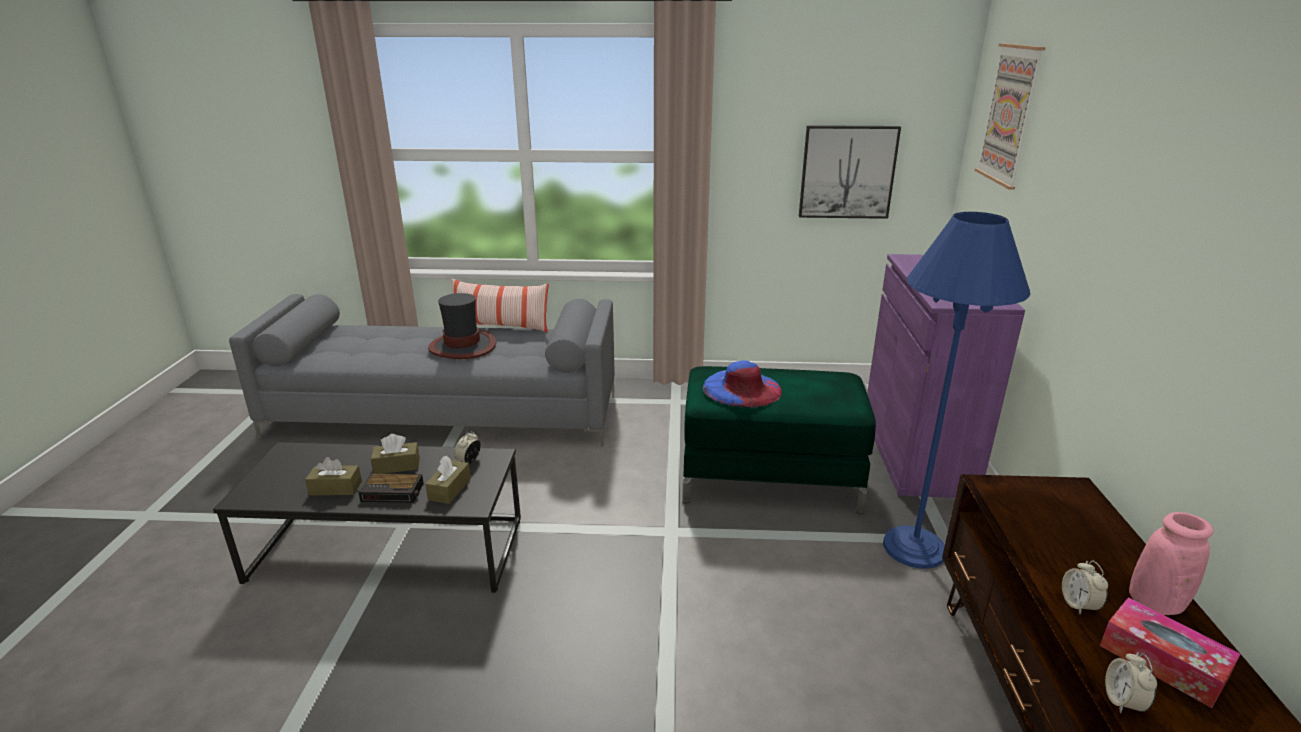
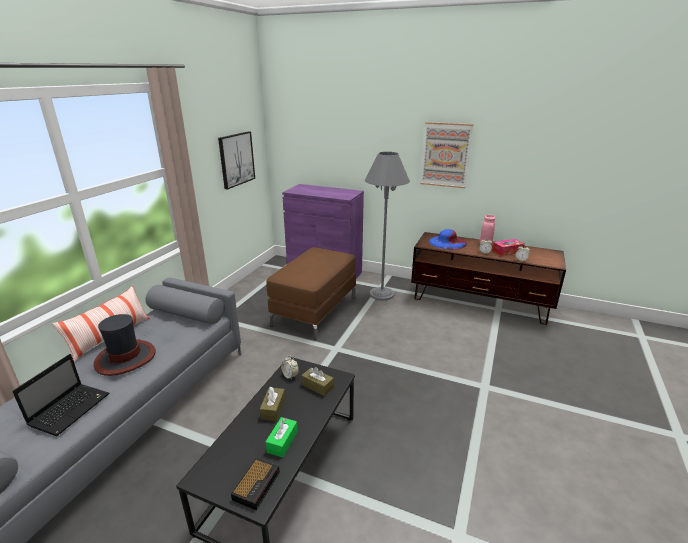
camera: 70 degrees left, 0 degrees up
brown tissue box [305,457,362,496] -> green tissue box [265,417,298,457]
alarm clock [358,473,424,503] -> alarm clock moved to [231,458,280,510]
green ottoman [682,366,876,514] -> brown ottoman [266,247,356,340]
blue hat [703,360,782,408] -> blue hat moved to [429,229,467,250]
blue floor lamp [883,212,1030,569] -> grey floor lamp [365,152,410,301]
picture [975,43,1046,190] -> picture moved to [420,122,473,188]
none -> laptop [12,354,109,436]

